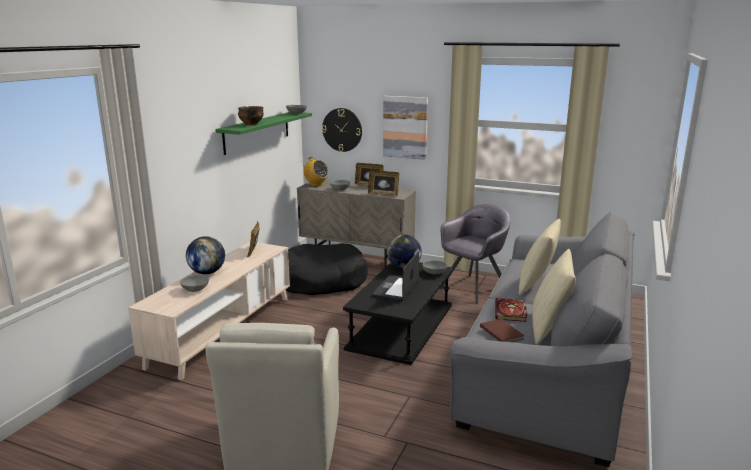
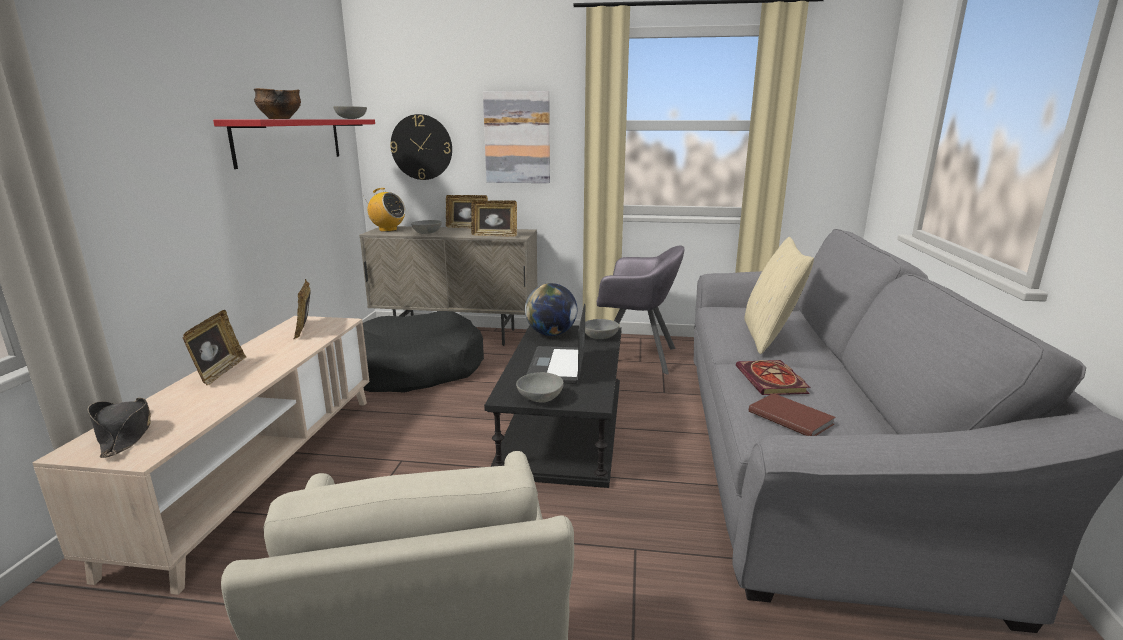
camera: 15 degrees left, 0 degrees up
grey bowl [180,274,209,292] -> grey bowl moved to [516,372,564,403]
globe [186,236,225,274] -> picture frame [182,310,246,385]
green shelf [215,112,312,155] -> red shelf [213,119,375,169]
grey armchair [439,204,511,304] -> grey armchair turned 75 degrees clockwise [597,246,684,375]
beige pillow [532,249,576,345] -> none
none -> black hat [88,398,151,458]

